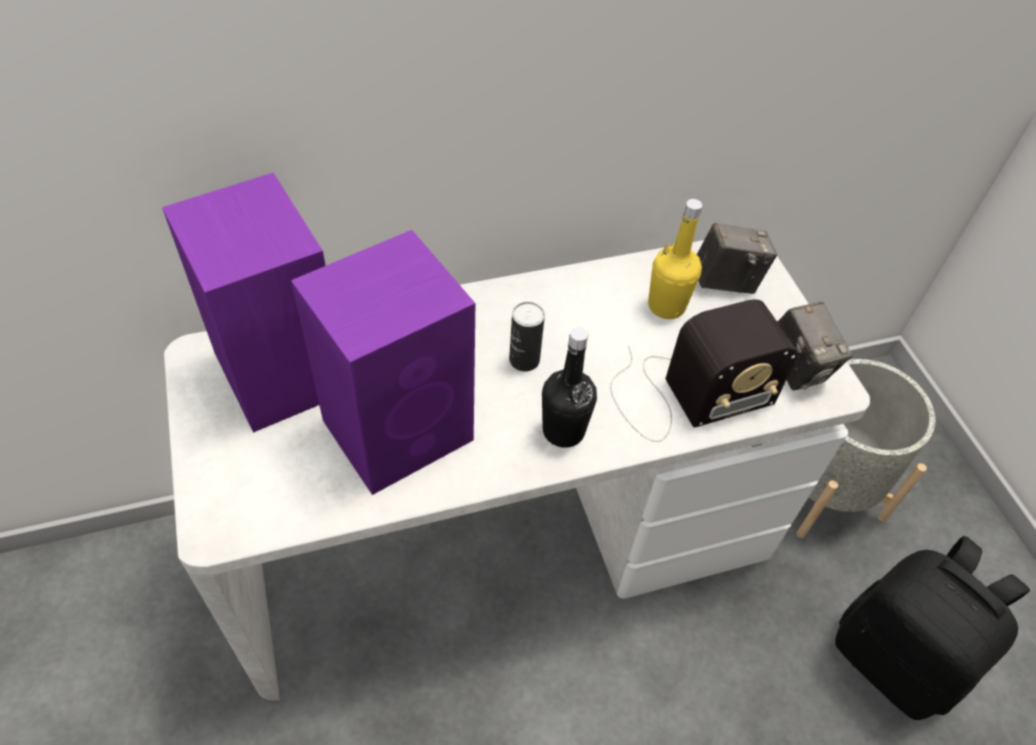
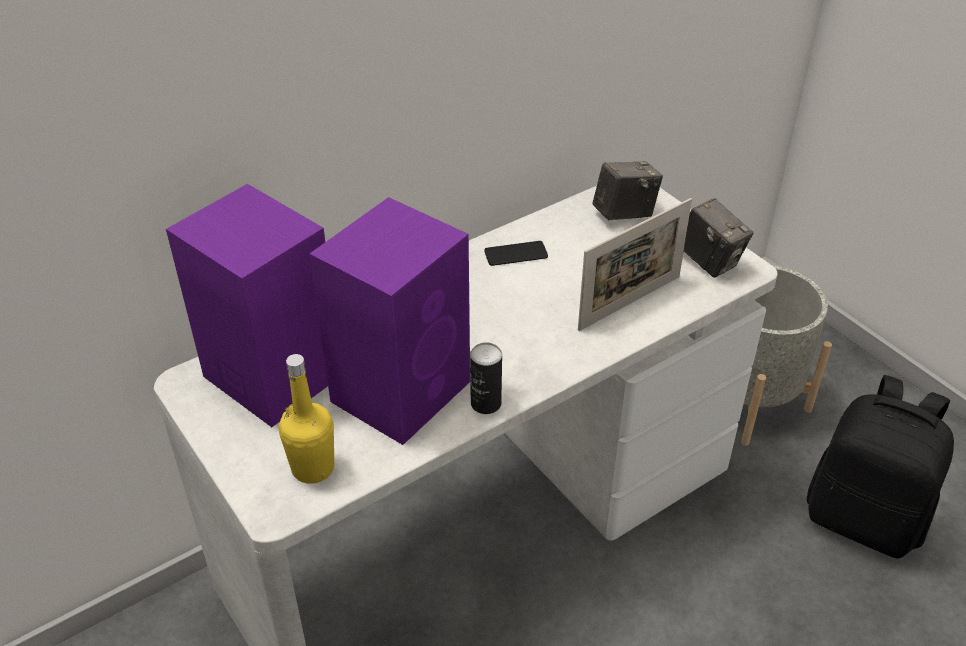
camera: 15 degrees left, 10 degrees down
can [509,302,545,371] -> can moved to [470,342,502,414]
black bottle [542,327,597,448] -> none
radio [610,299,798,442] -> picture frame [578,198,692,331]
yellow bottle [648,199,702,319] -> yellow bottle moved to [278,354,334,484]
none -> phone [484,241,548,266]

